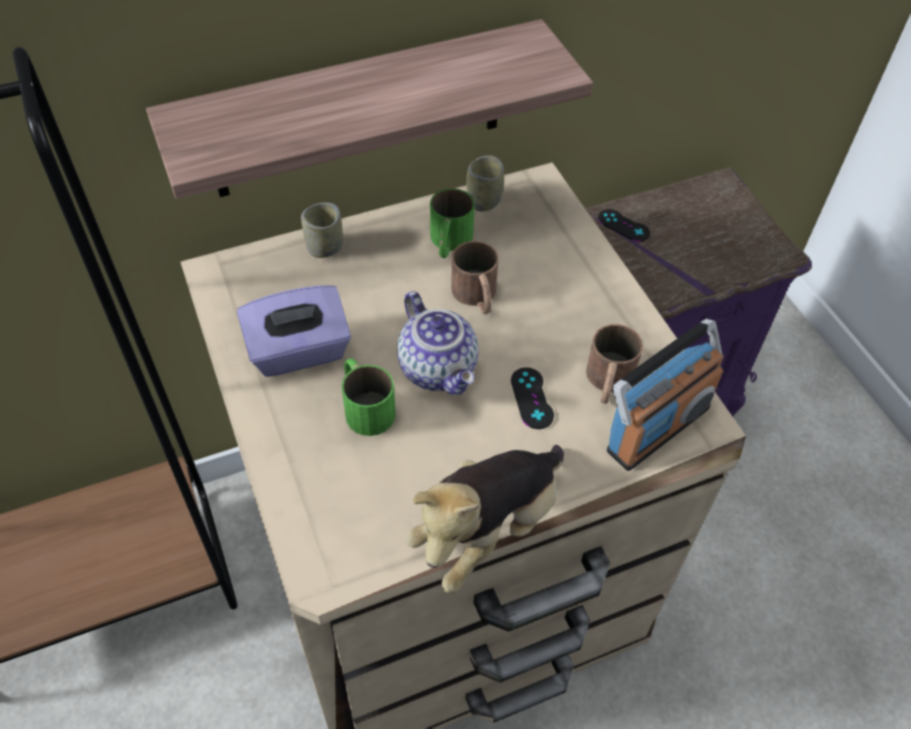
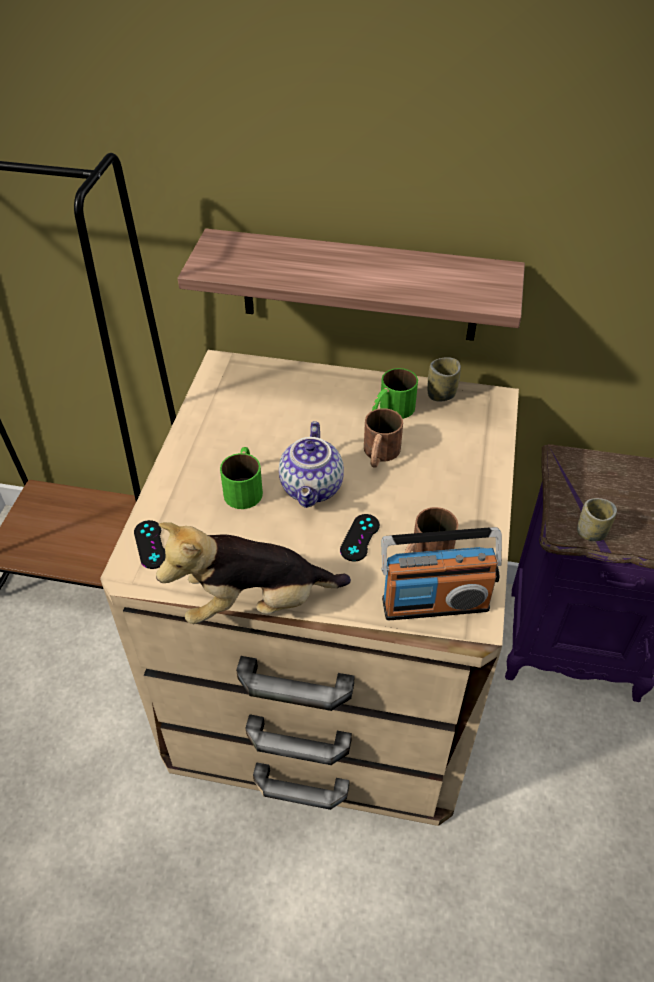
camera: 35 degrees right, 5 degrees down
purple tissue box [237,285,351,377] -> none
cup [301,203,343,258] -> cup moved to [577,498,617,541]
black game controller [598,209,650,242] -> black game controller moved to [134,520,165,569]

